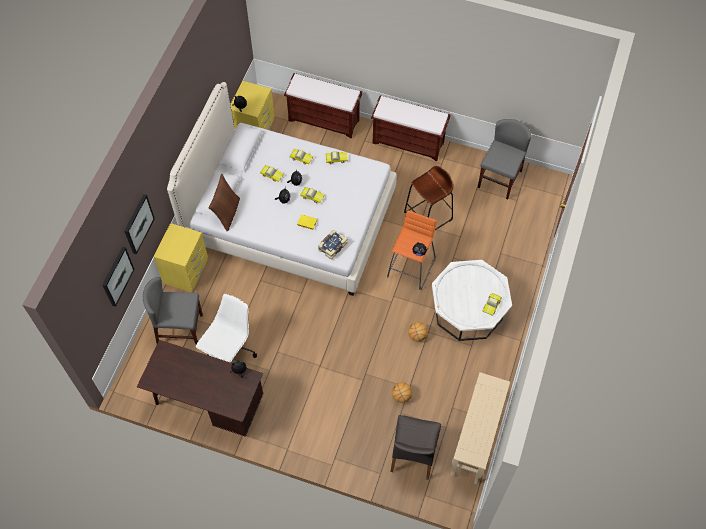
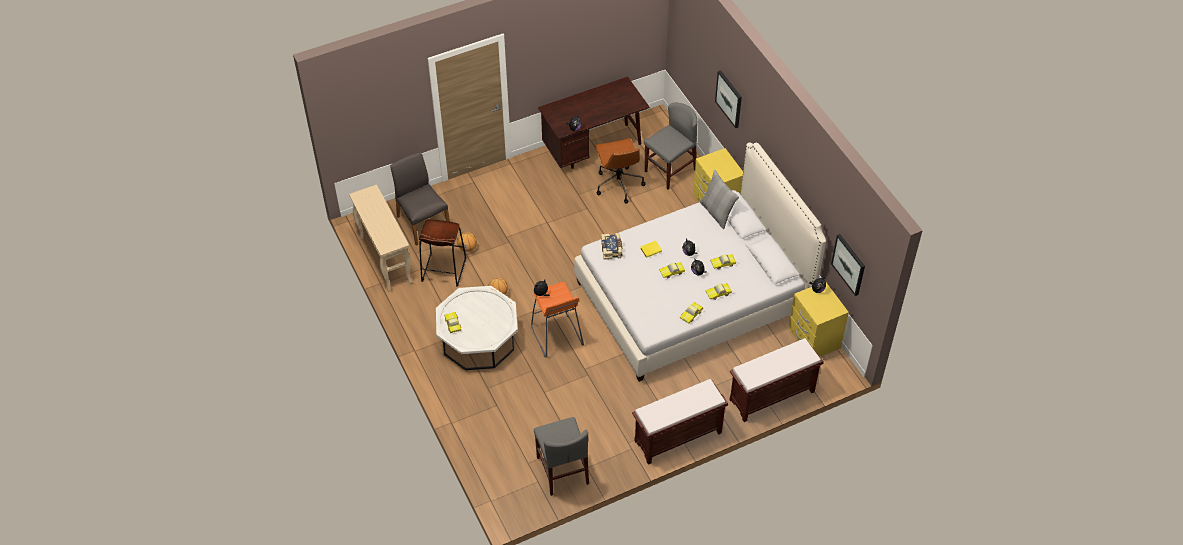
camera: 135 degrees right, 10 degrees down
picture [103,246,135,307] -> picture moved to [831,234,865,296]
white office chair [196,294,257,363] -> brown office chair [595,138,646,204]
brown pillow [209,174,240,231] -> grey pillow [700,170,739,229]
brown stool [404,166,454,230] -> brown stool moved to [419,219,466,287]

